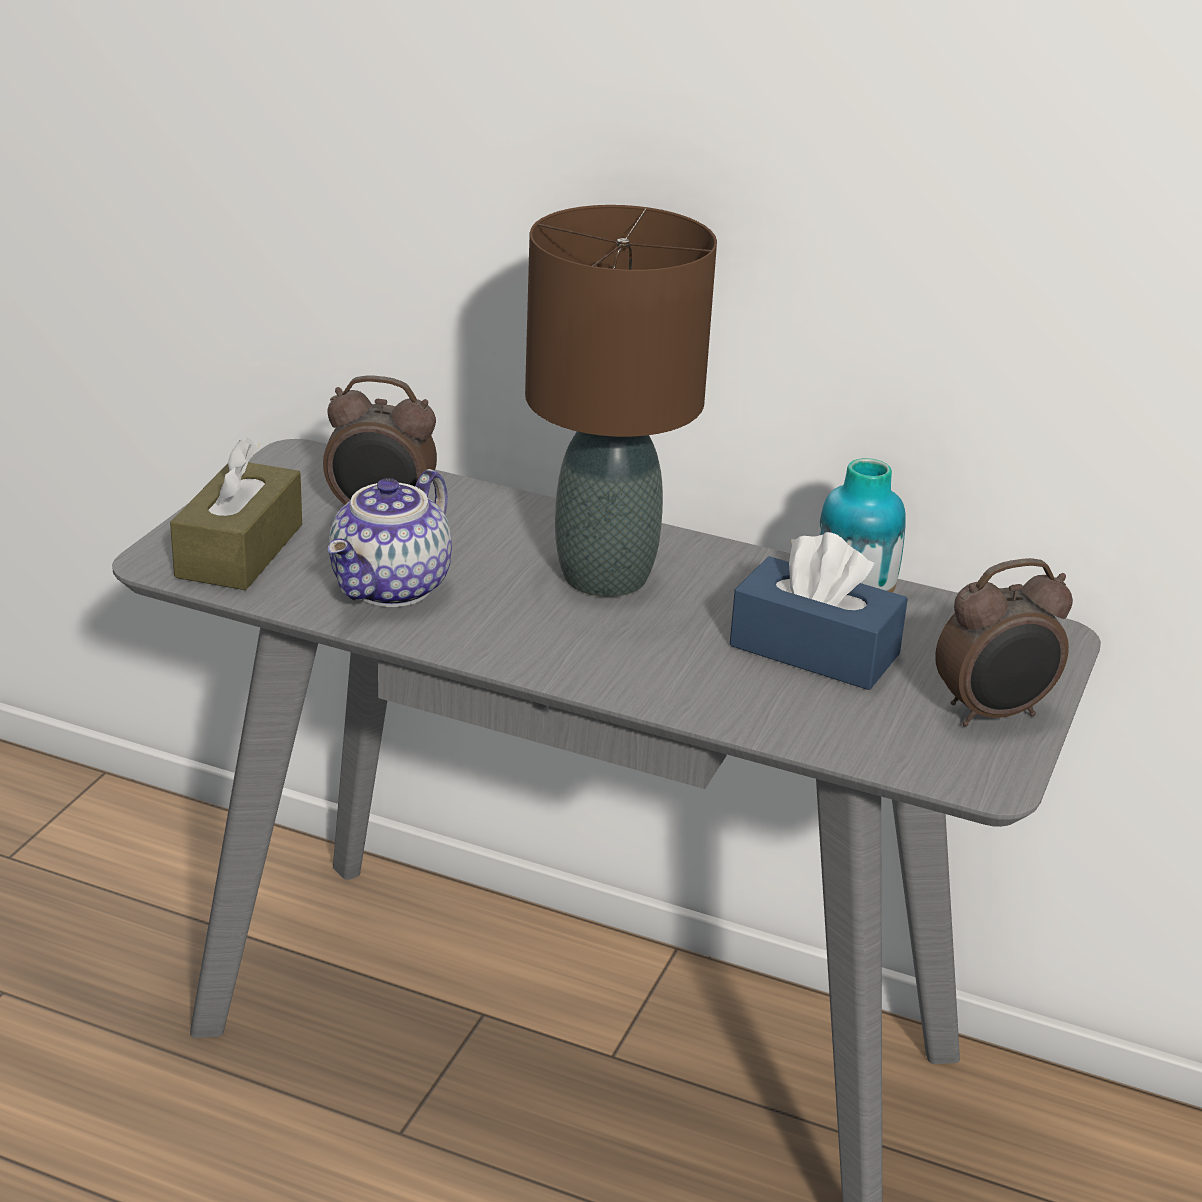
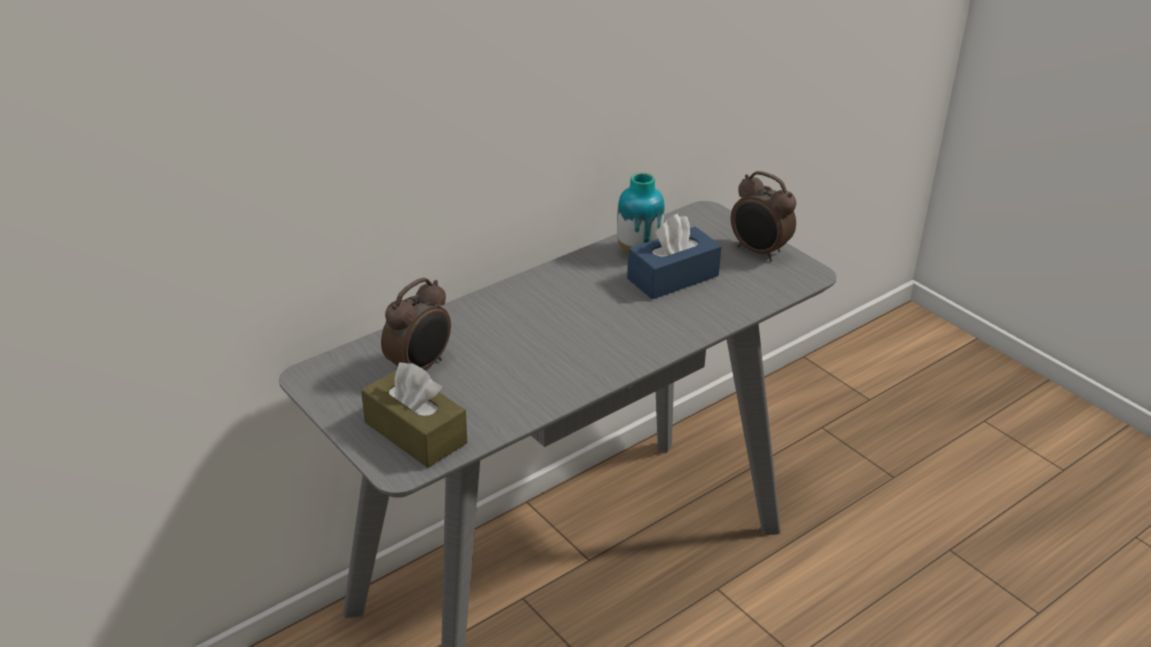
camera: 60 degrees left, 5 degrees up
teapot [328,469,452,607] -> none
brown table lamp [525,205,717,597] -> none
alarm clock [935,558,1073,727] -> alarm clock turned 120 degrees clockwise [731,171,796,261]

